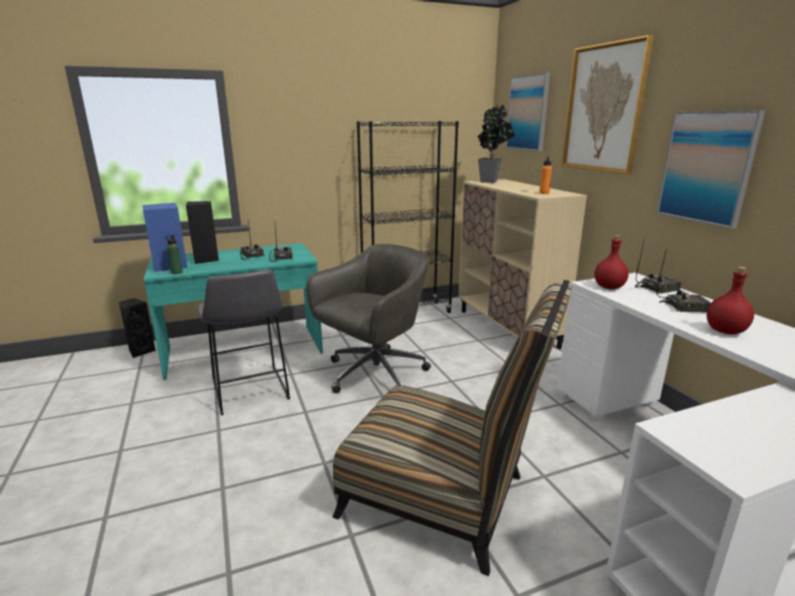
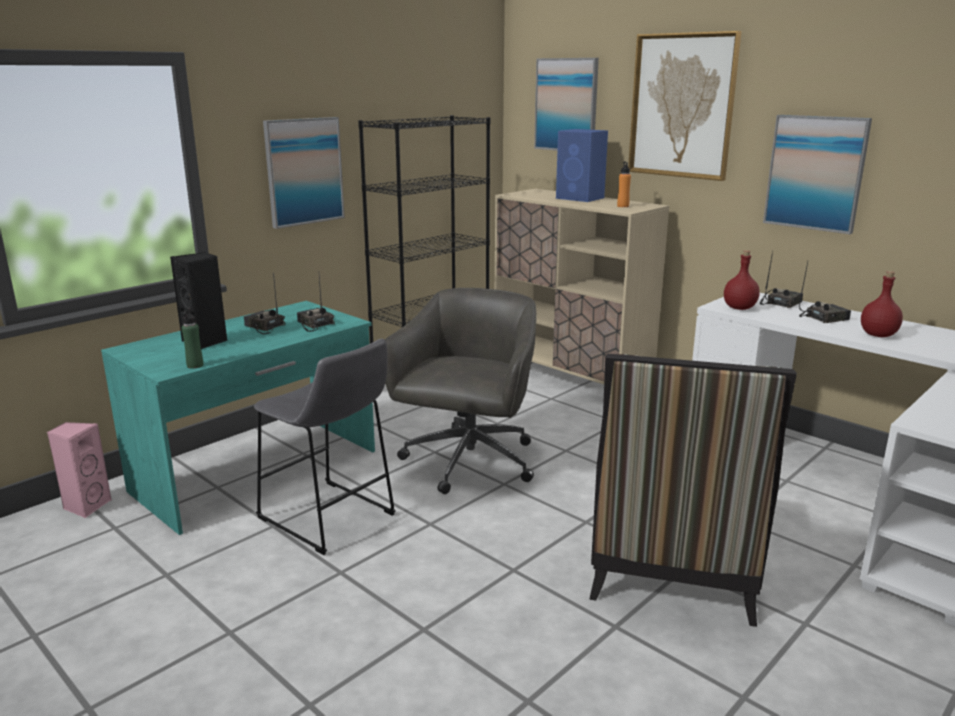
camera: 25 degrees left, 0 degrees up
black speaker [119,298,156,358] -> pink speaker [47,422,112,518]
blue speaker [142,203,187,272] -> blue speaker moved to [556,129,608,202]
chair [333,280,572,576] -> chair turned 105 degrees clockwise [590,354,797,627]
potted plant [477,105,515,183] -> none
none -> picture [263,117,345,229]

